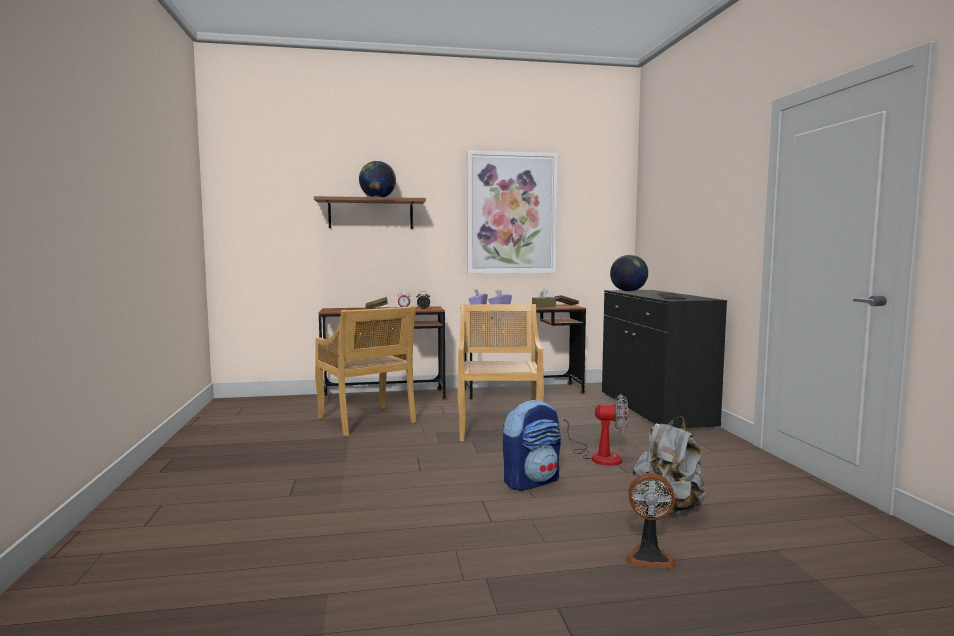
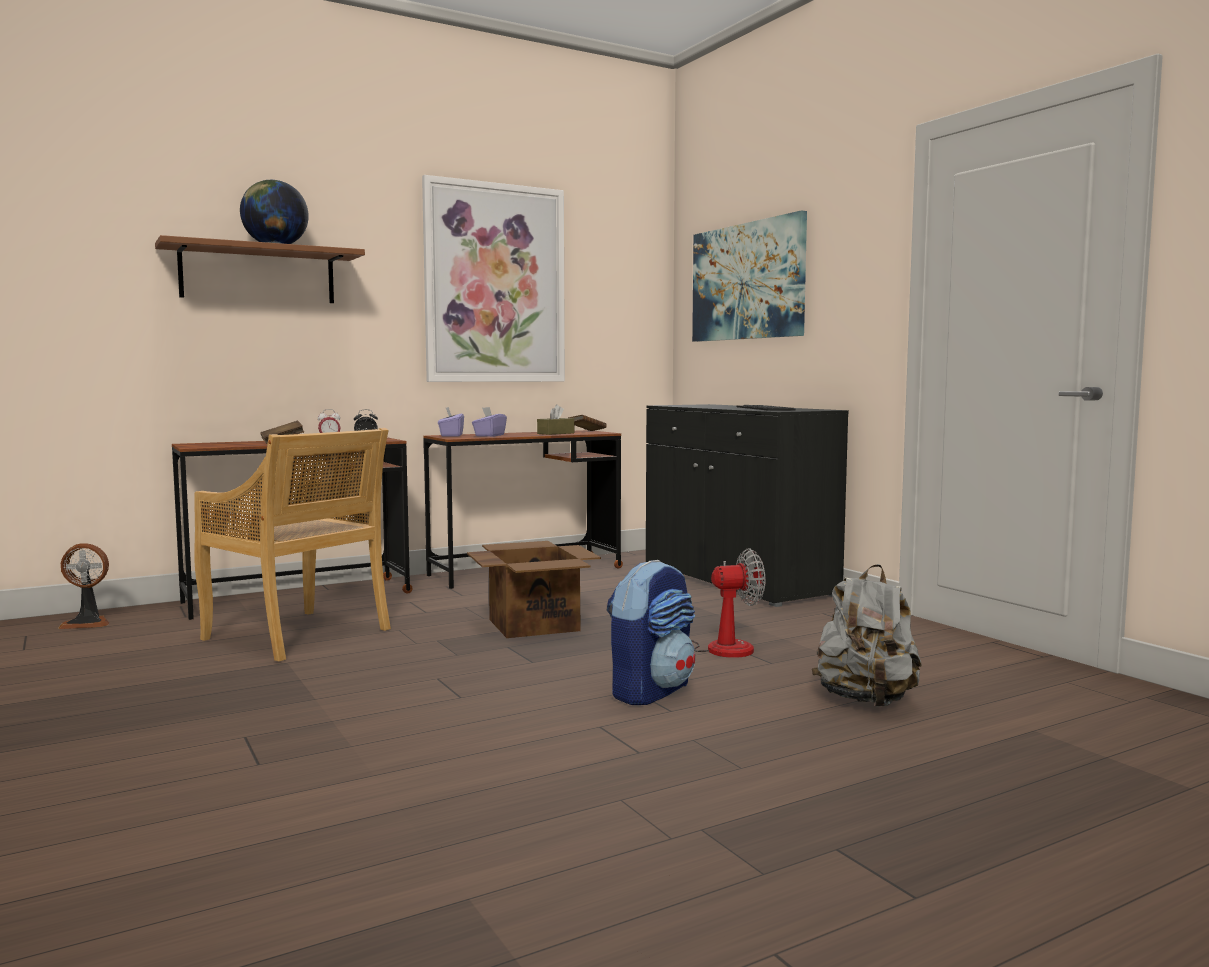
camera: 20 degrees left, 0 degrees up
beige chair [458,304,544,441] -> cardboard box [467,541,601,638]
globe [610,255,648,292] -> none
fan [625,473,677,569] -> fan moved to [58,543,109,629]
none -> picture [692,210,807,342]

